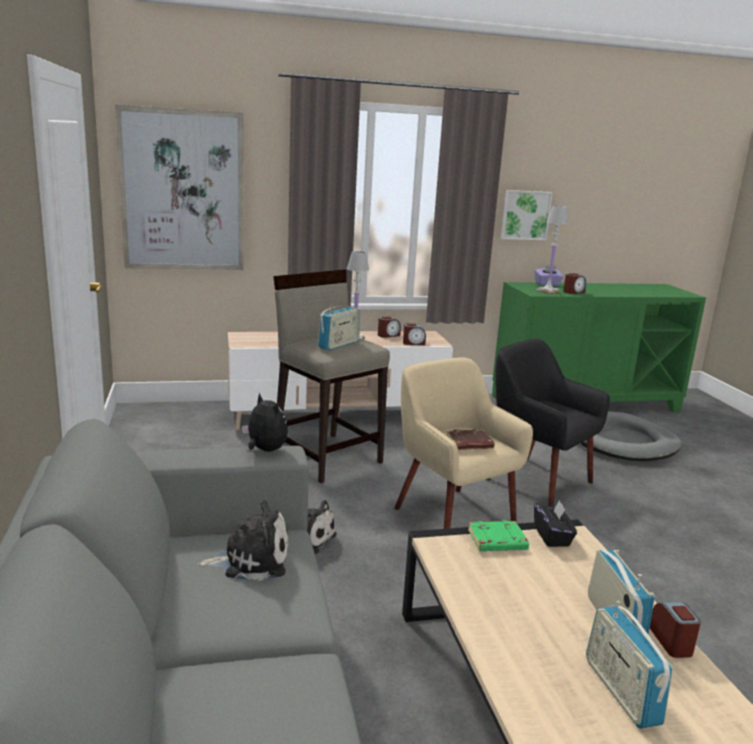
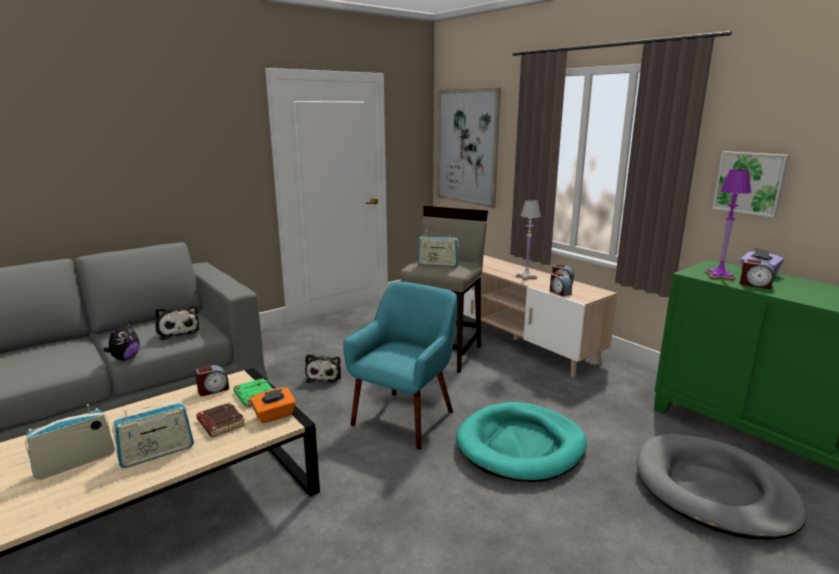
camera: 65 degrees right, 0 degrees up
plush toy [242,393,288,452] -> plush toy moved to [104,321,140,360]
beige armchair [394,358,533,529] -> turquoise armchair [343,282,457,450]
brown book [446,429,495,450] -> brown book moved to [196,402,246,437]
black armchair [486,339,610,507] -> turquoise dog bed [456,402,587,482]
black tissue box [534,499,577,547] -> orange tissue box [250,388,296,424]
white table lamp [537,205,569,294] -> purple table lamp [705,169,751,281]
alarm clock [650,602,701,658] -> alarm clock moved to [195,365,229,396]

